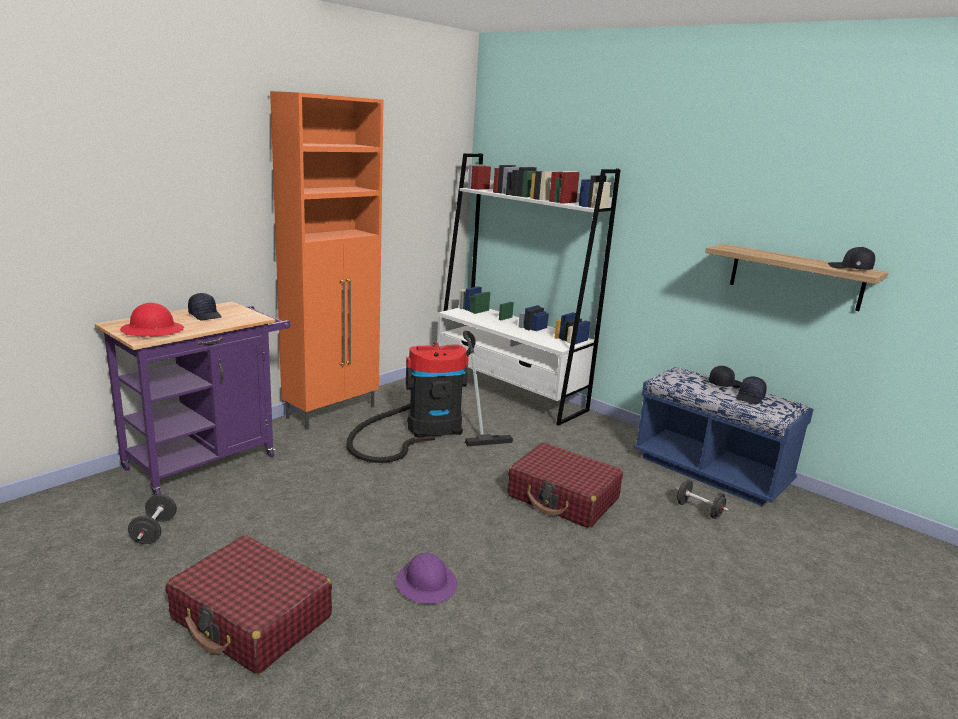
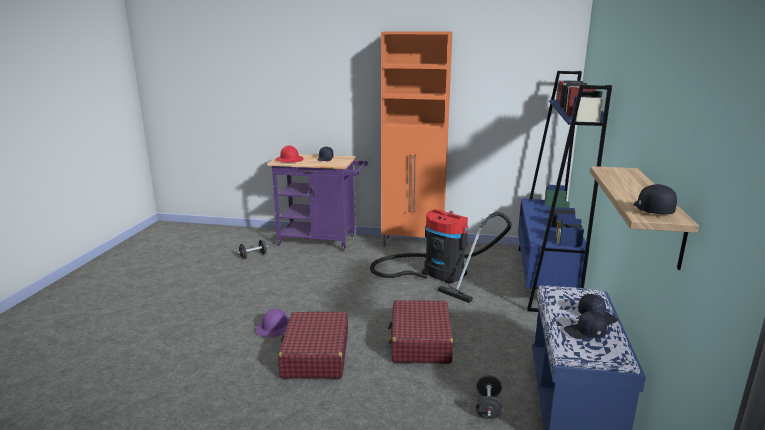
camera: 60 degrees right, 0 degrees up
red suitcase [166,535,332,674] -> red suitcase moved to [278,311,348,379]
white bookcase [437,153,620,426] -> blue bookcase [518,71,612,312]

